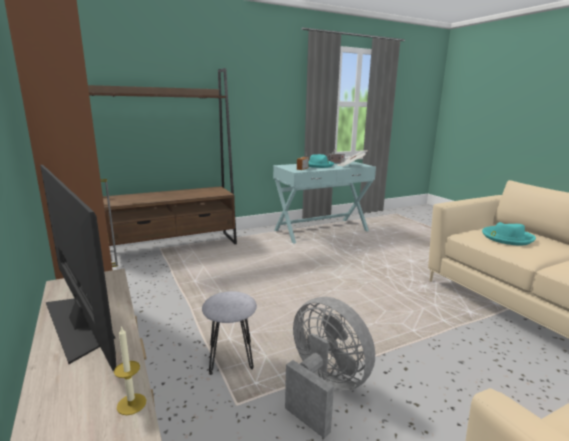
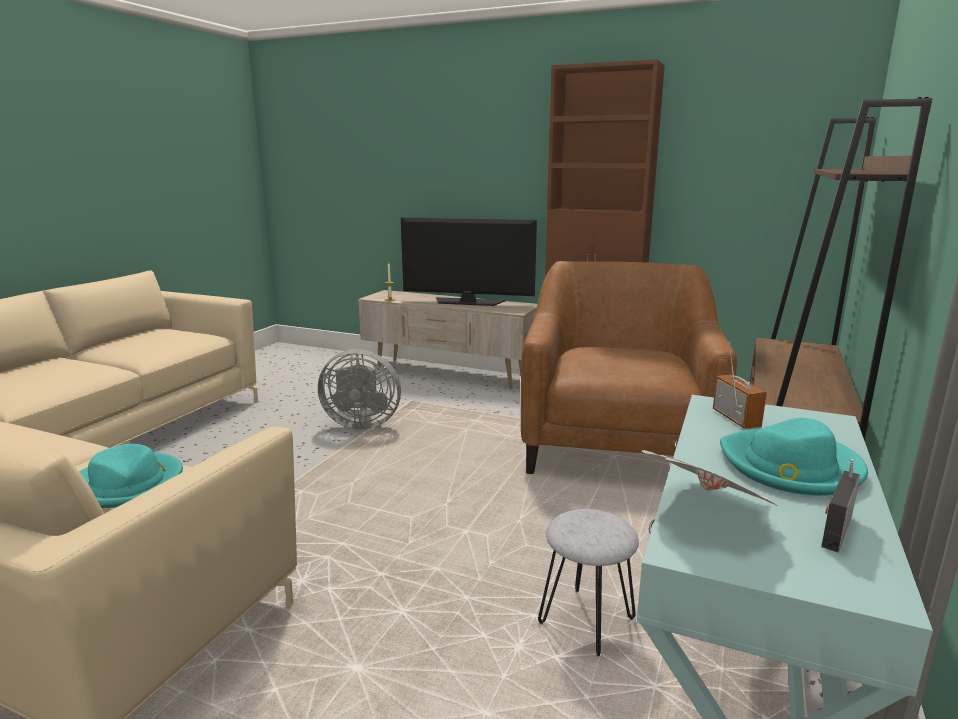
camera: 140 degrees right, 0 degrees up
grey stool [202,291,257,375] -> grey stool moved to [538,509,639,656]
none -> brown armchair [521,261,737,474]

